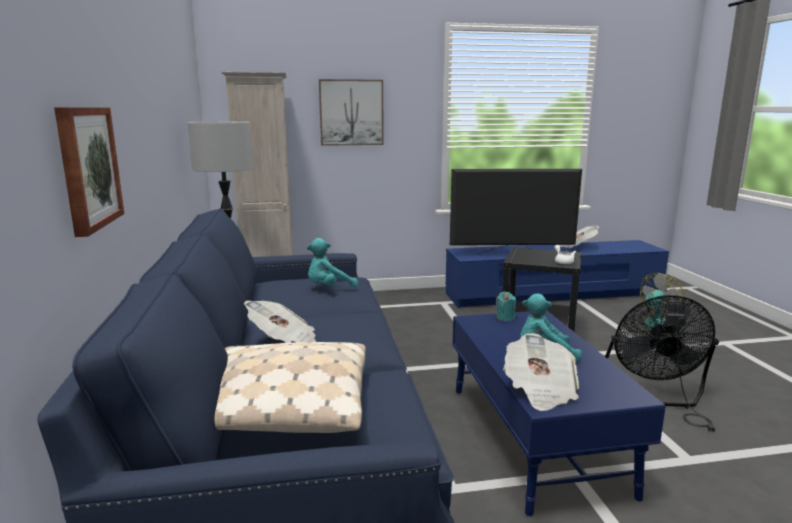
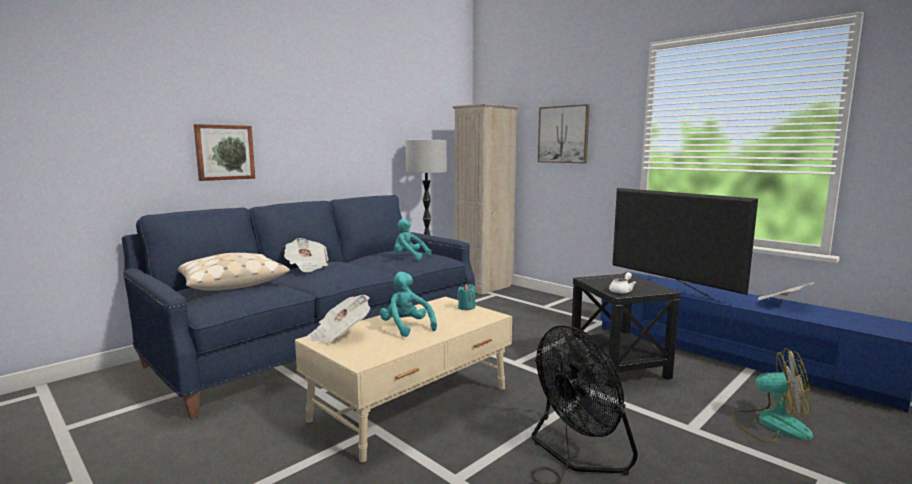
camera: 55 degrees right, 5 degrees down
blue coffee table [452,311,666,516] -> beige coffee table [295,297,512,462]

